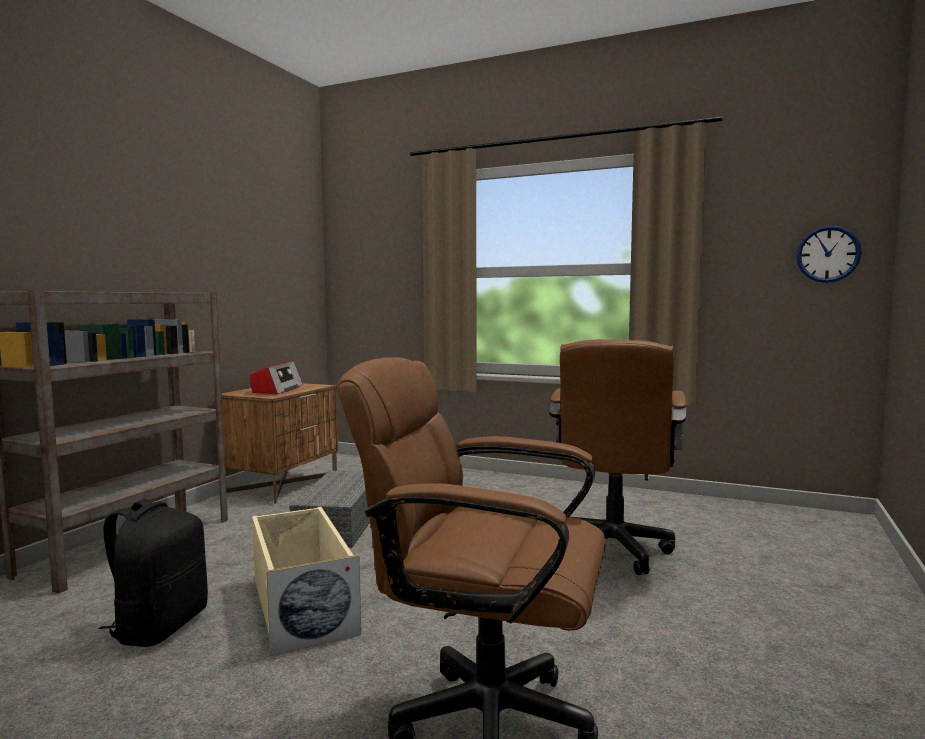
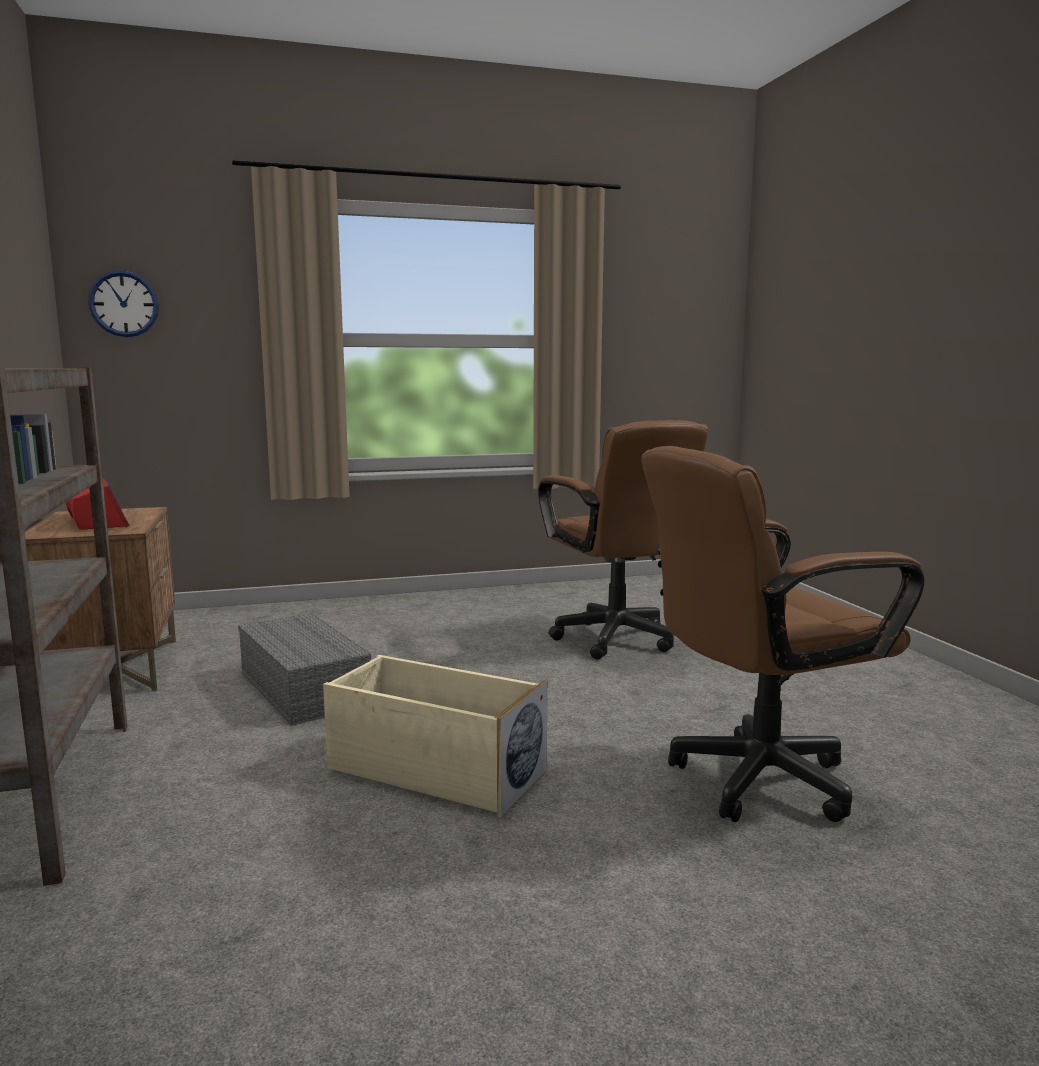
camera: 40 degrees left, 5 degrees up
black backpack [99,499,208,647] -> none
wall clock [796,225,862,283] -> wall clock moved to [88,270,159,337]

